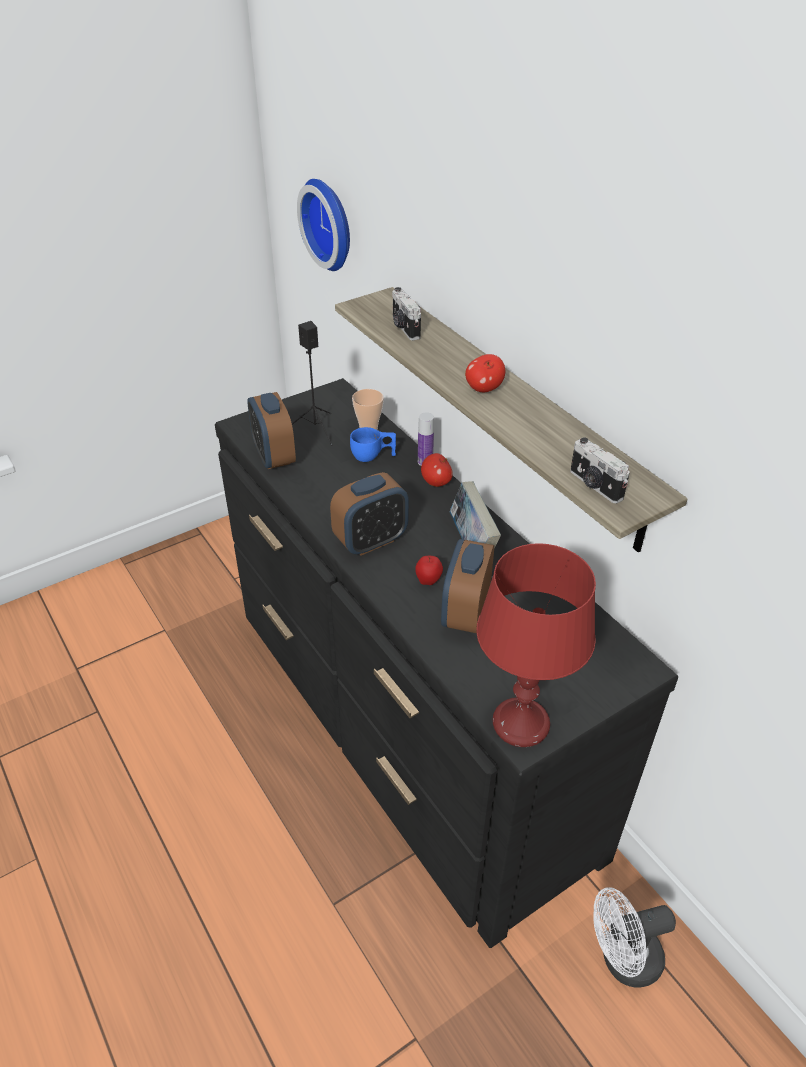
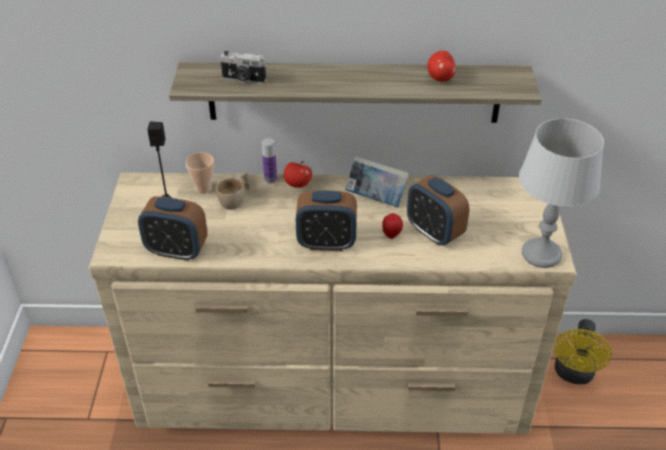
camera: 55 degrees left, 0 degrees up
black dresser [215,378,678,948] -> beige dresser [89,172,577,434]
wall clock [297,179,350,271] -> none
alarm clock [330,472,409,555] -> alarm clock turned 90 degrees clockwise [296,190,357,251]
blue cup [350,427,396,462] -> beige cup [216,172,250,210]
apple [465,354,505,392] -> apple moved to [427,51,456,82]
red table lamp [476,543,596,747] -> grey table lamp [519,118,604,268]
camera [570,437,630,503] -> none
white fan [593,888,676,988] -> yellow fan [554,319,612,384]

